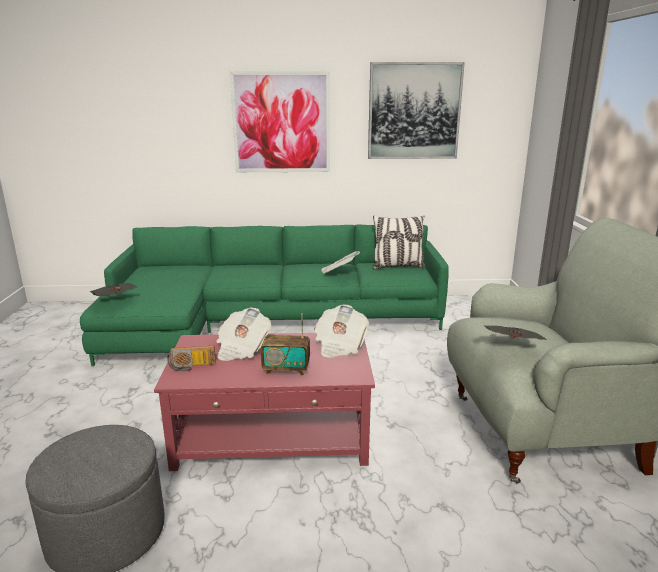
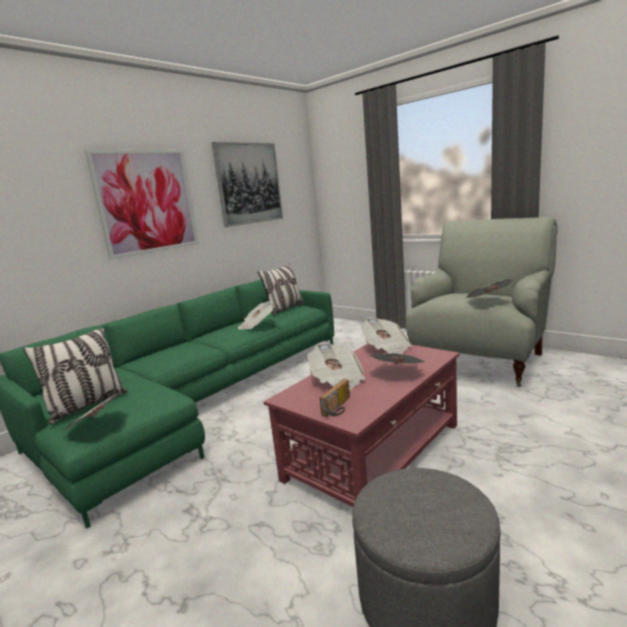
camera: 45 degrees left, 5 degrees down
radio [260,313,310,375] -> newspaper [369,353,425,364]
none -> pillow [23,327,127,425]

